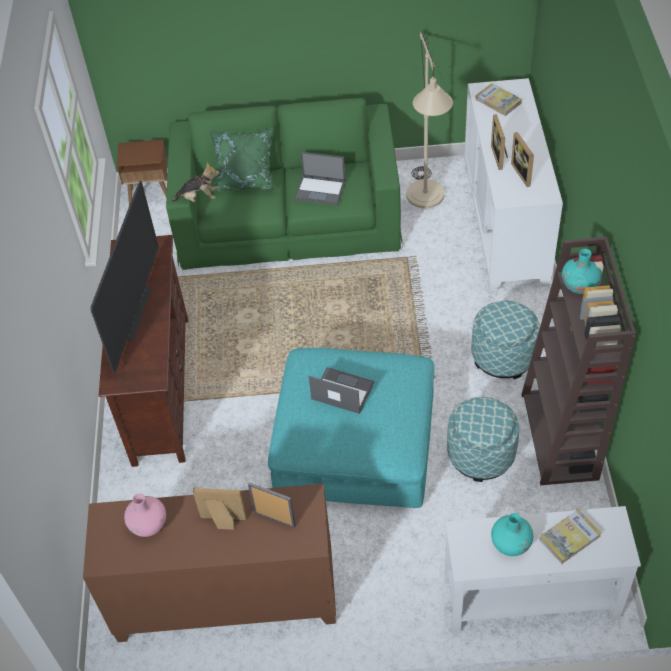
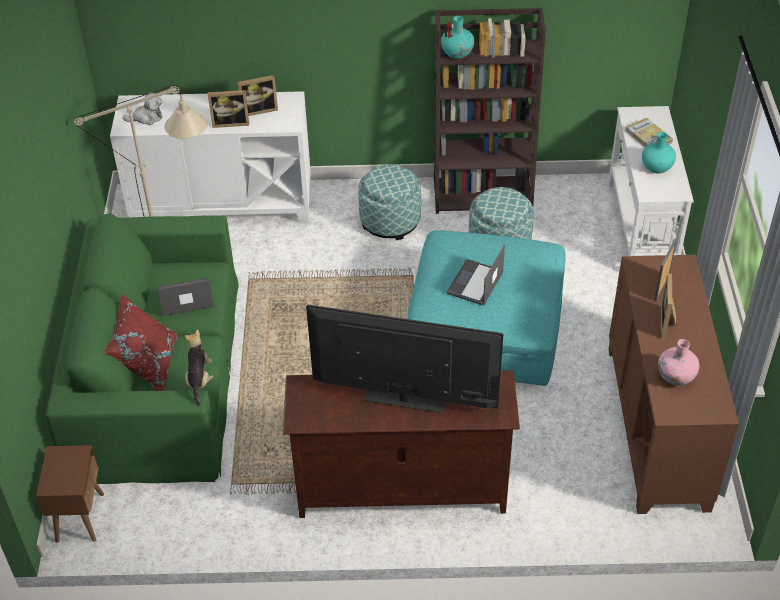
camera: 90 degrees left, 5 degrees down
green pillow [209,128,278,192] -> red pillow [103,293,177,391]
laptop [294,152,346,205] -> laptop turned 120 degrees counterclockwise [157,278,214,316]
book [475,83,522,116] -> plush toy [123,92,162,125]

